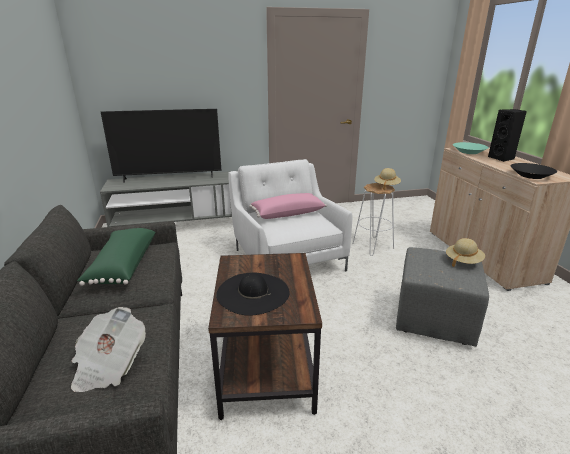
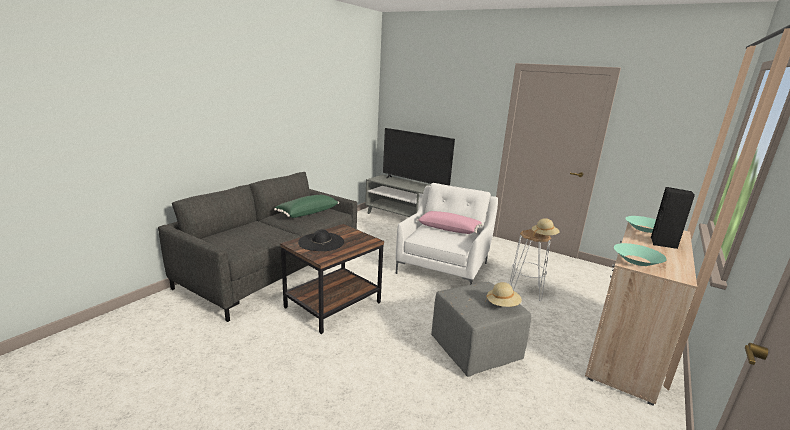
camera: 45 degrees right, 5 degrees down
newspaper [71,307,146,392] -> none
black bowl [510,163,557,179] -> turquoise bowl [614,243,667,266]

